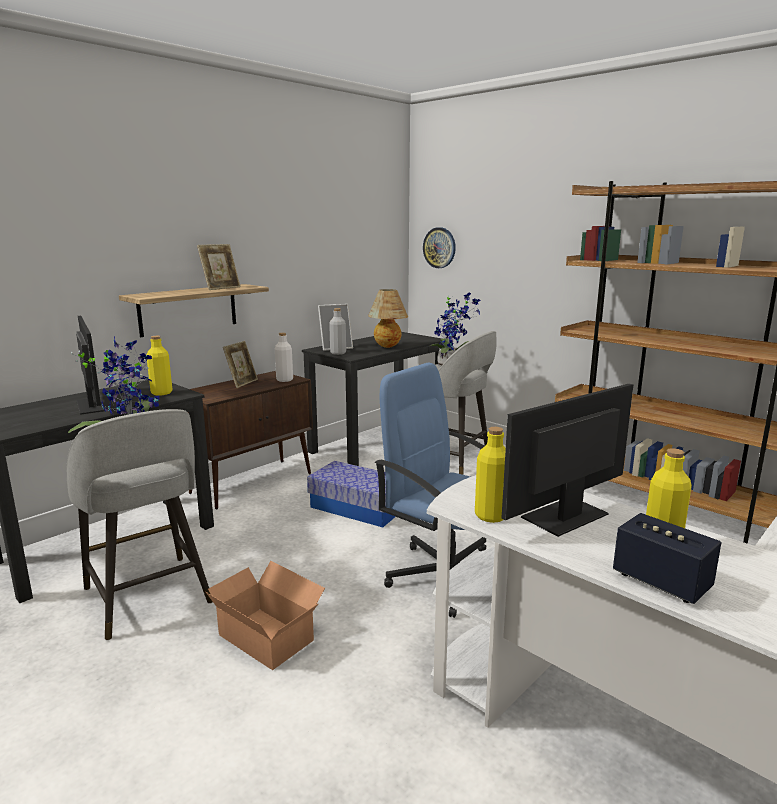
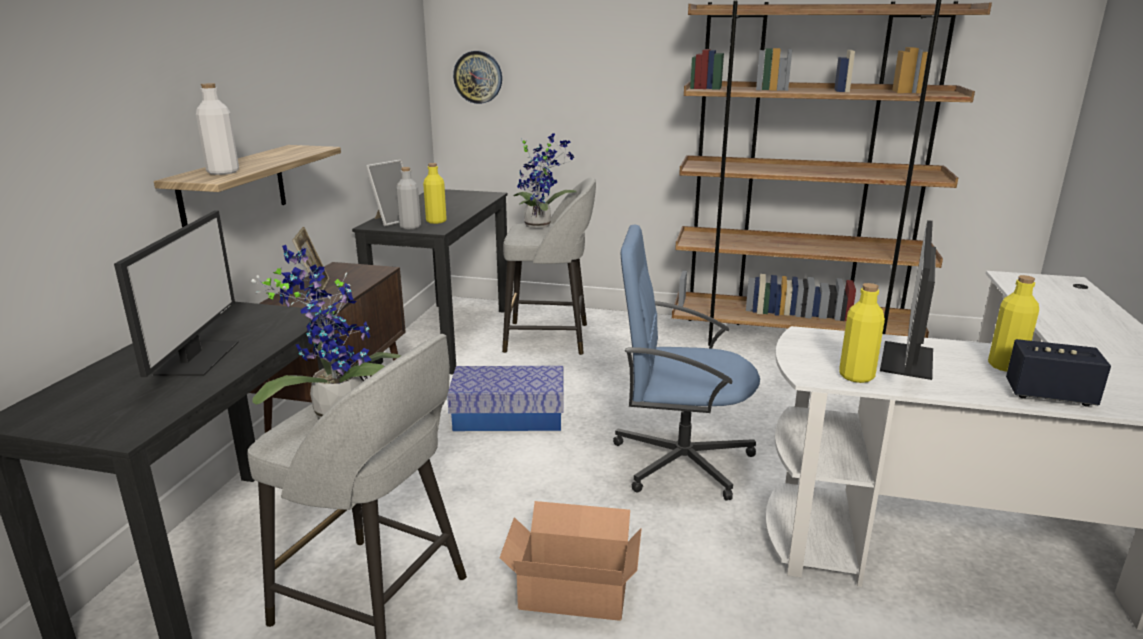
camera: 30 degrees left, 5 degrees up
monitor [76,316,115,415] -> monitor turned 60 degrees clockwise [114,211,239,377]
yellow bottle [147,336,172,396] -> yellow bottle moved to [423,163,447,224]
picture frame [197,244,241,290] -> none
white bottle [275,333,293,382] -> white bottle moved to [196,83,239,175]
table lamp [368,289,408,348] -> none

